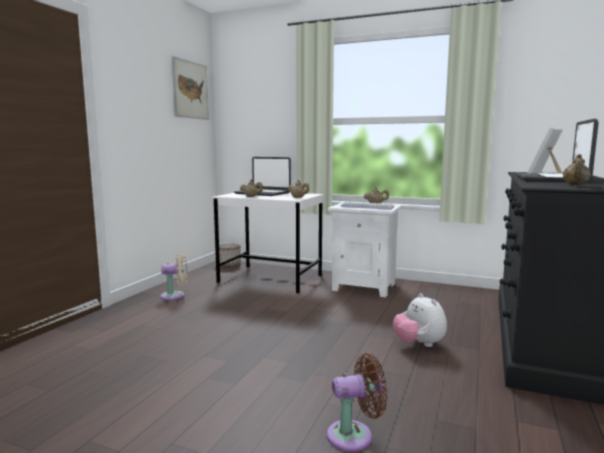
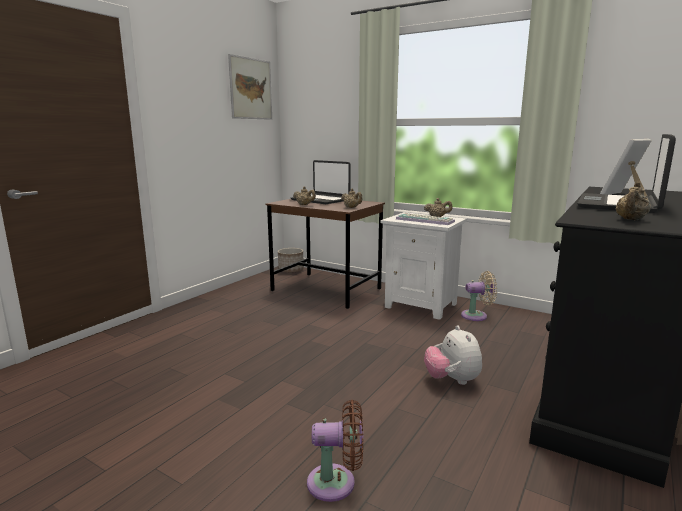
camera: 10 degrees right, 5 degrees up
beige fan [160,253,187,300] -> beige fan moved to [461,271,497,321]
white desk [212,193,324,294] -> brown desk [265,199,385,309]

